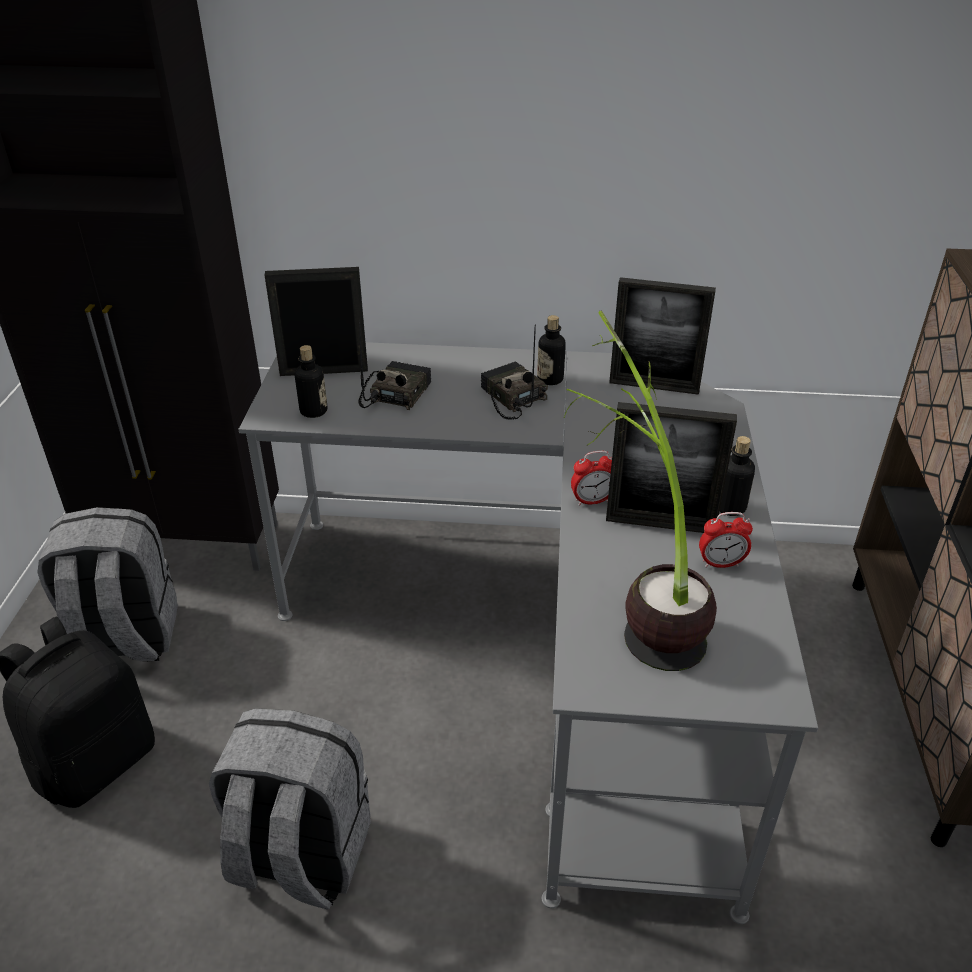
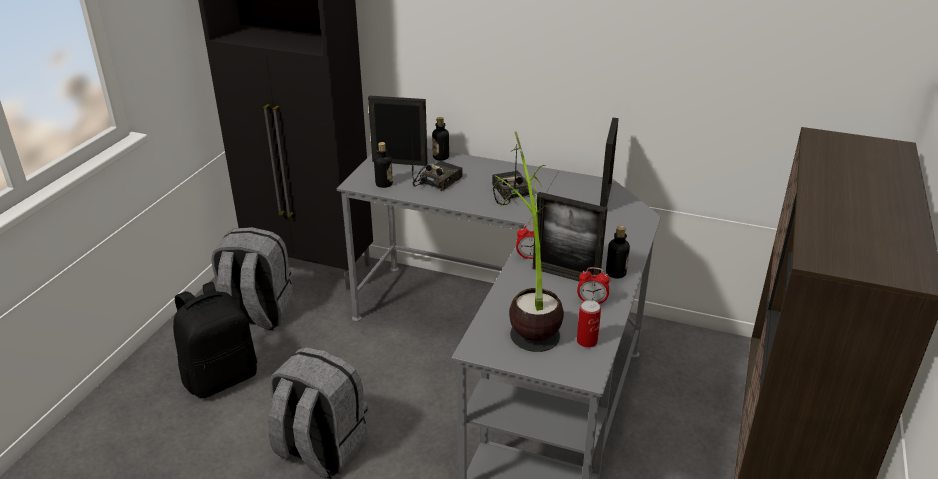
camera: 15 degrees right, 5 degrees down
bottle [537,315,566,385] -> bottle moved to [432,117,449,161]
picture frame [609,277,716,395] -> picture frame turned 105 degrees counterclockwise [600,118,619,207]
none -> can [577,300,601,348]

